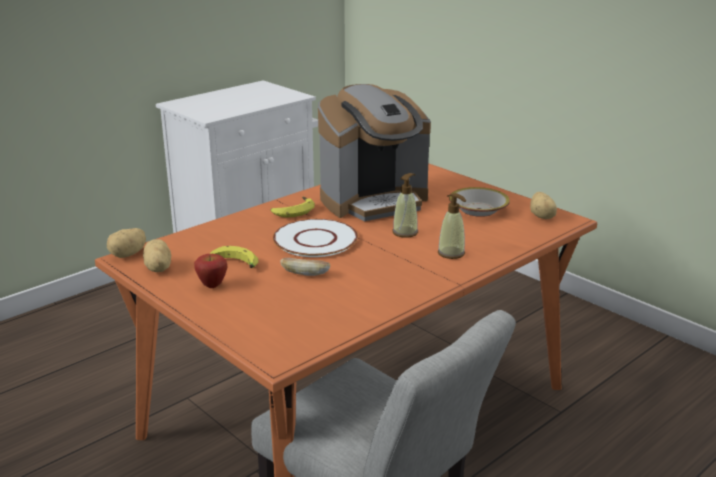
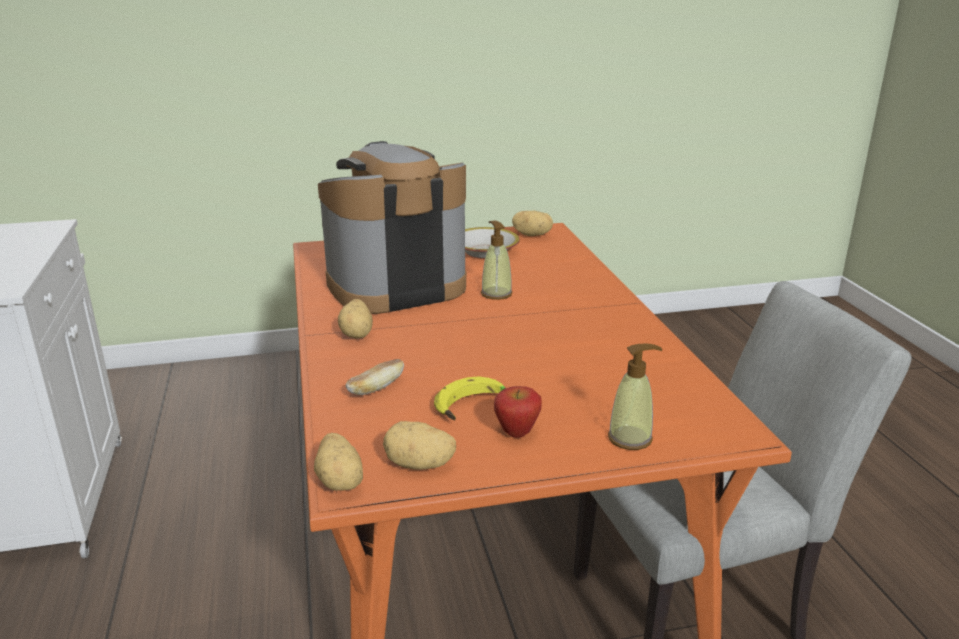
camera: 60 degrees left, 0 degrees up
banana [270,196,315,218] -> potato [338,299,373,338]
white plate [273,219,358,257] -> none
bread [280,258,330,276] -> bread moved to [345,359,404,395]
coffee machine [318,84,431,221] -> coffee machine turned 120 degrees counterclockwise [318,141,466,314]
soap dispenser [438,193,467,259] -> soap dispenser moved to [608,344,663,450]

